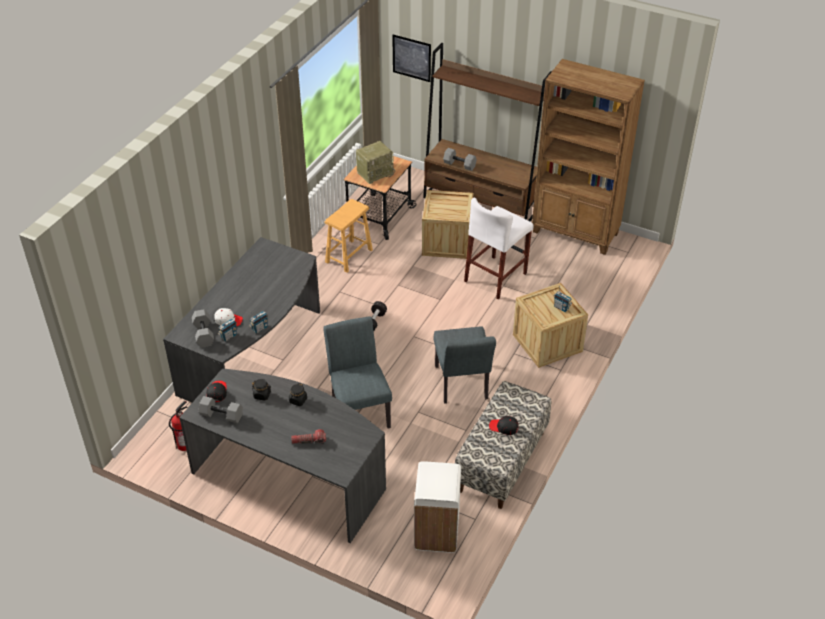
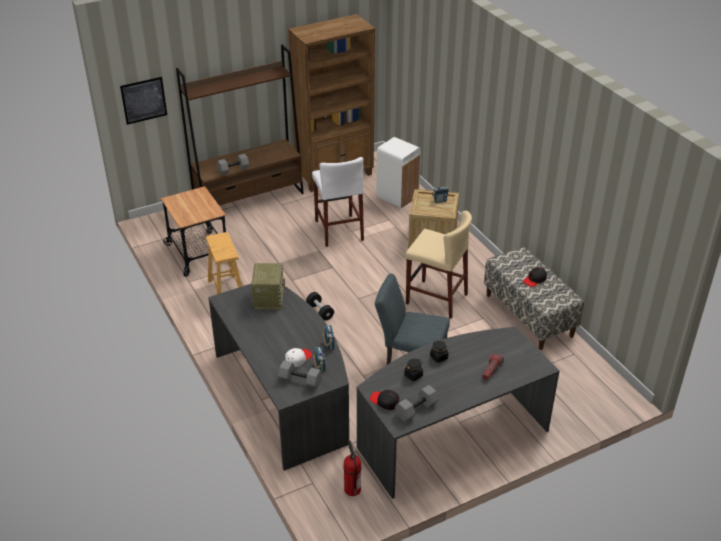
camera: 55 degrees left, 5 degrees down
radio [356,141,395,184] -> radio moved to [251,263,286,309]
white trash can [414,461,461,553] -> white trash can moved to [376,137,421,209]
crate [422,190,473,259] -> none
grey chair [434,326,496,404] -> beige stool [405,211,472,319]

